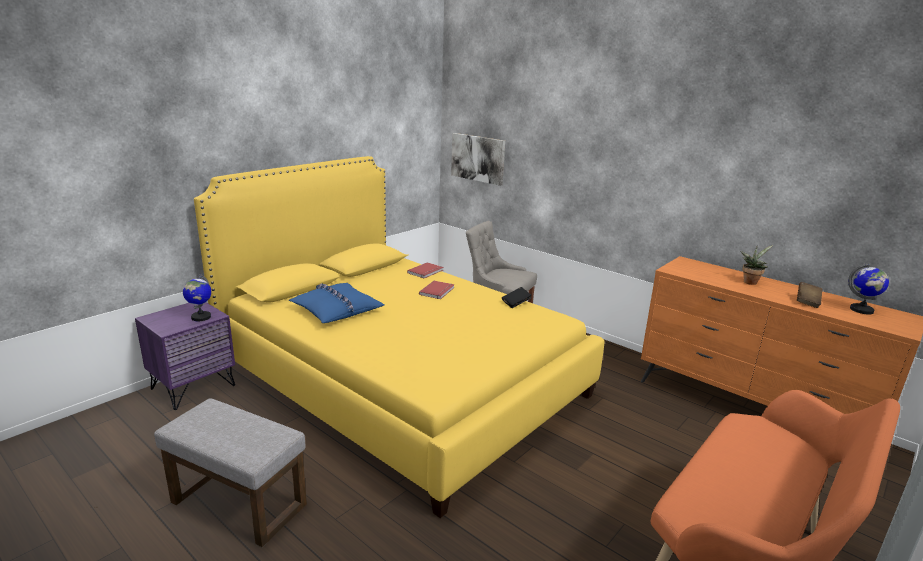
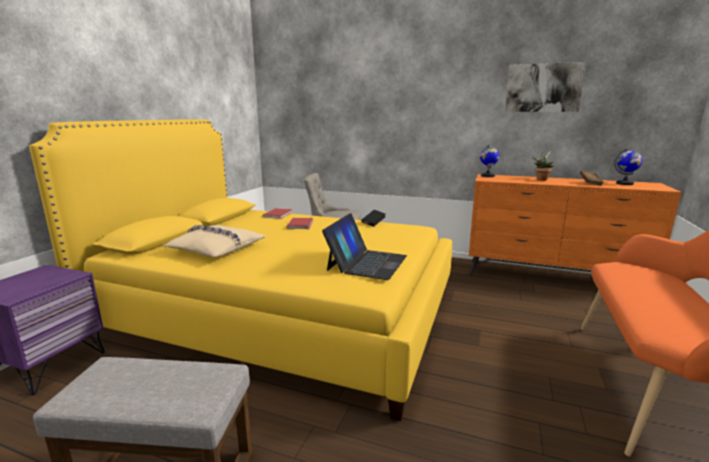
camera: 20 degrees left, 5 degrees down
globe [183,274,211,321] -> globe moved to [480,144,499,177]
blue pillow [289,283,384,323] -> beige pillow [163,225,266,257]
picture [451,133,505,186] -> picture moved to [505,62,586,112]
none -> laptop [322,213,407,280]

